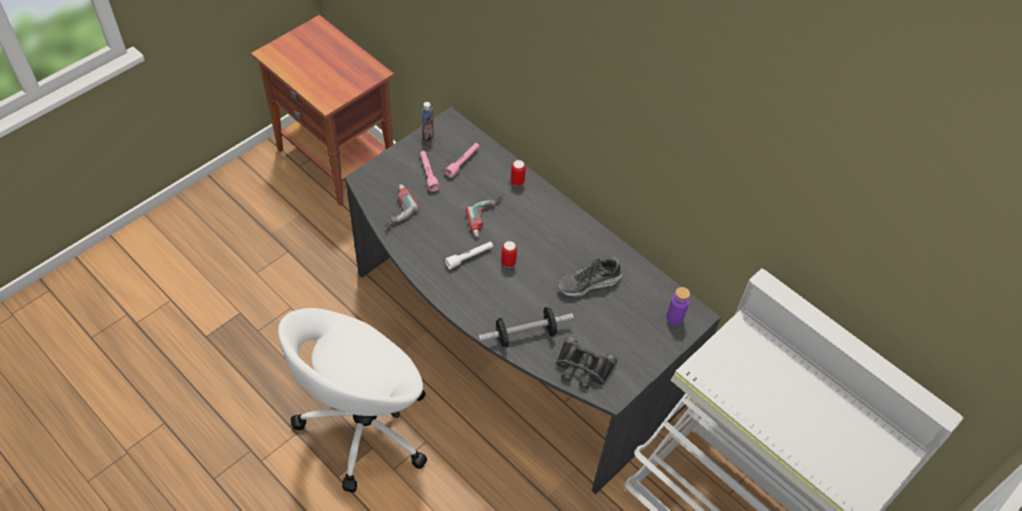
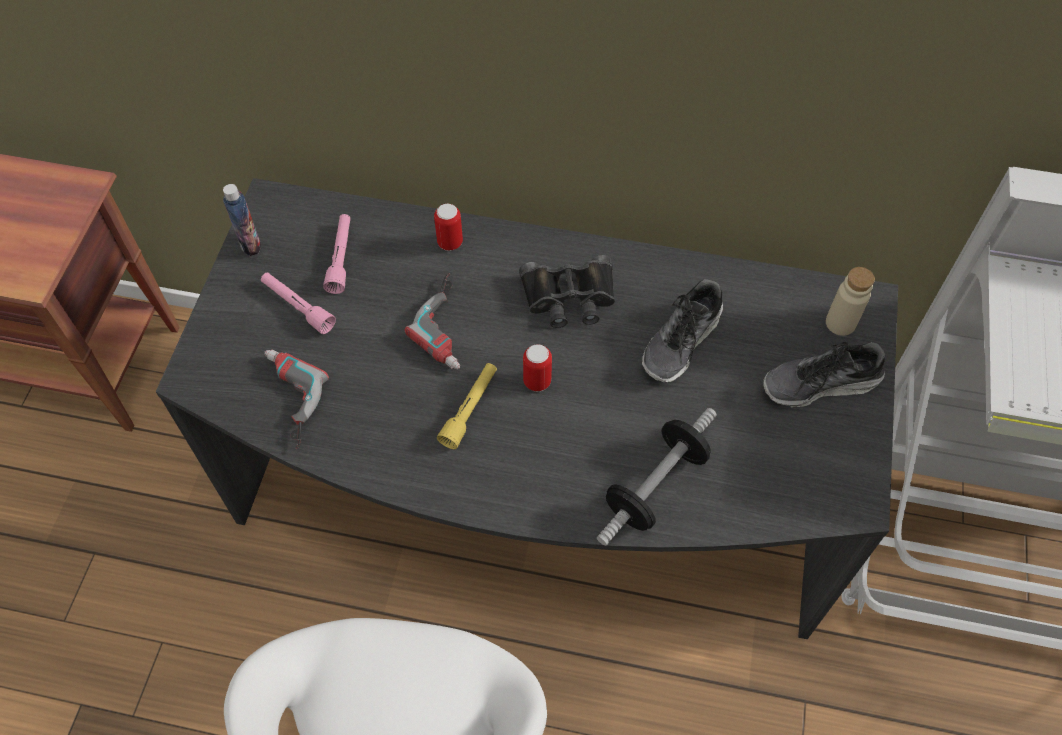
camera: 30 degrees left, 5 degrees up
white flashlight [445,241,493,269] -> yellow flashlight [437,363,497,449]
black binoculars [556,337,618,389] -> black binoculars moved to [519,255,615,328]
purple bottle [667,287,690,325] -> beige bottle [826,267,875,336]
none -> shoe [763,342,885,408]

